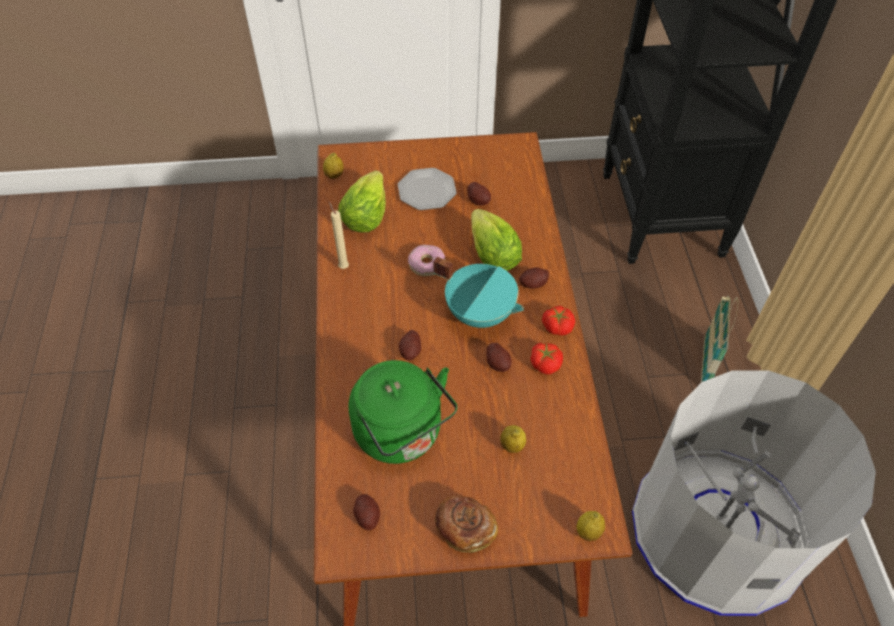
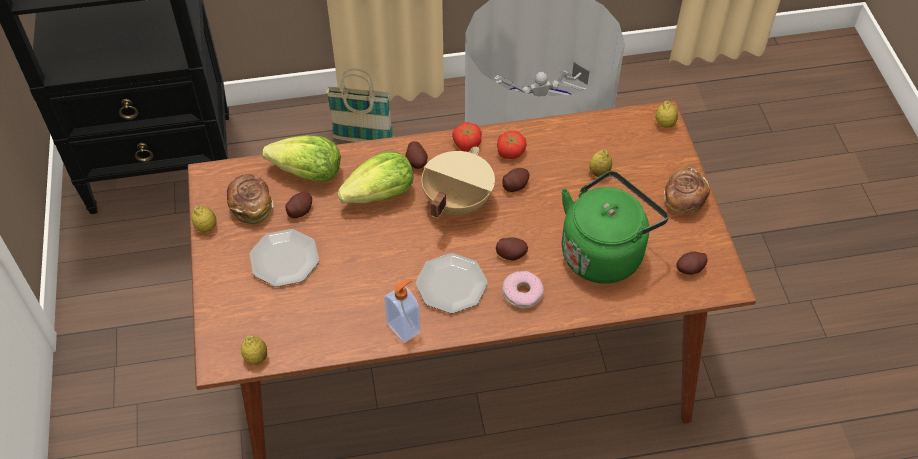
camera: 95 degrees left, 0 degrees up
beige candle [329,202,349,269] -> soap dispenser [384,279,421,343]
lettuce [338,170,386,233] -> lettuce moved to [262,136,341,182]
donut [408,245,445,277] -> donut moved to [502,271,544,309]
turquoise cooking pot [433,257,524,328] -> beige cooking pot [421,147,495,218]
none -> lemon [192,205,217,232]
none -> bread [227,174,274,224]
none -> plate [416,253,488,313]

